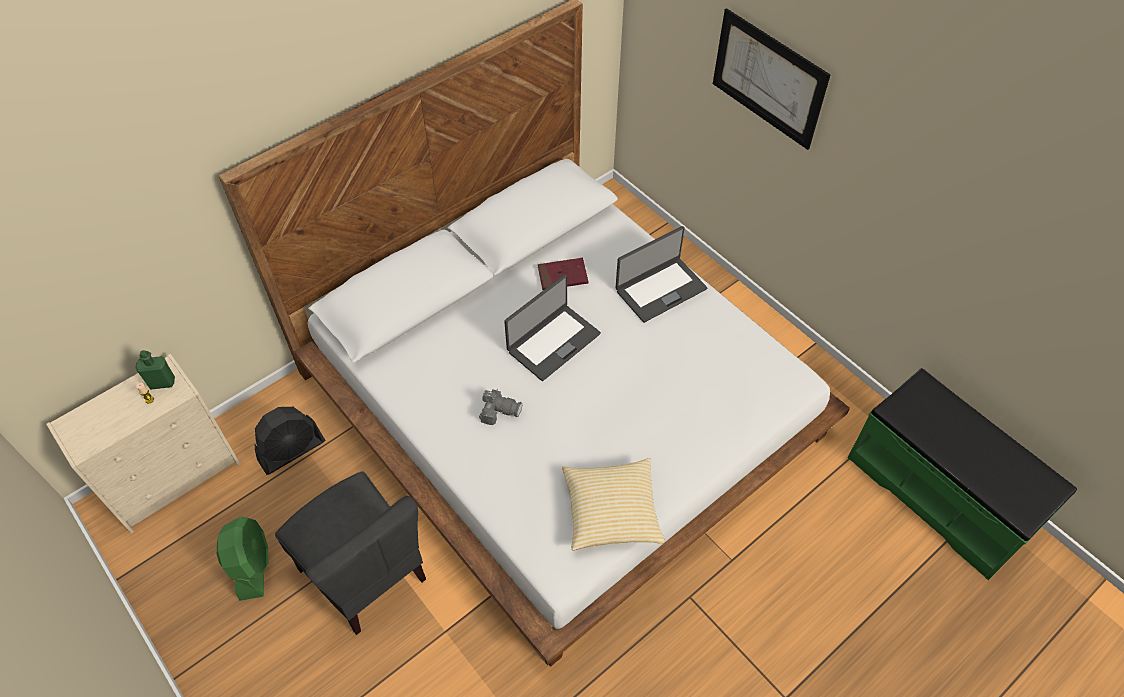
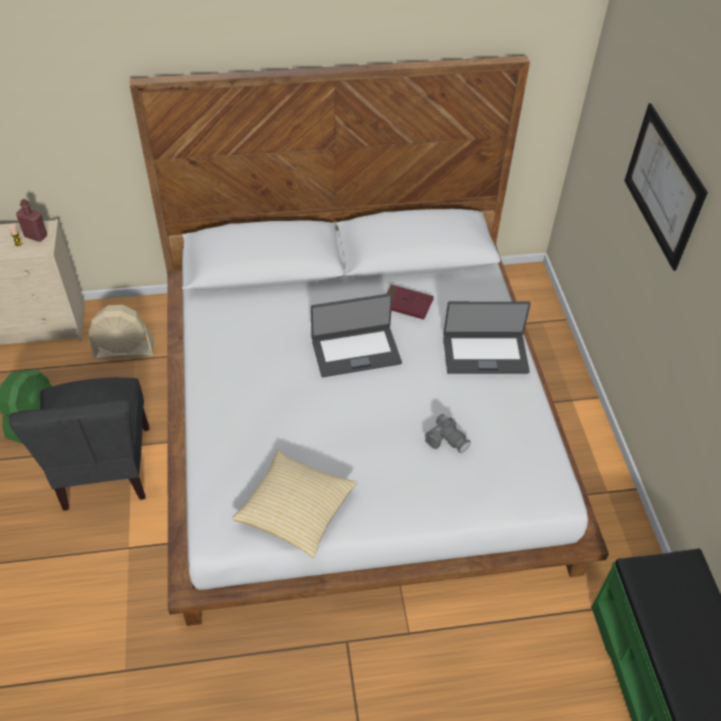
camera: 30 degrees right, 5 degrees down
green bottle [135,350,175,390] -> red bottle [16,199,47,242]
black fan [254,407,325,475] -> beige fan [89,305,154,359]
camera [479,389,522,425] -> camera moved to [425,414,471,453]

